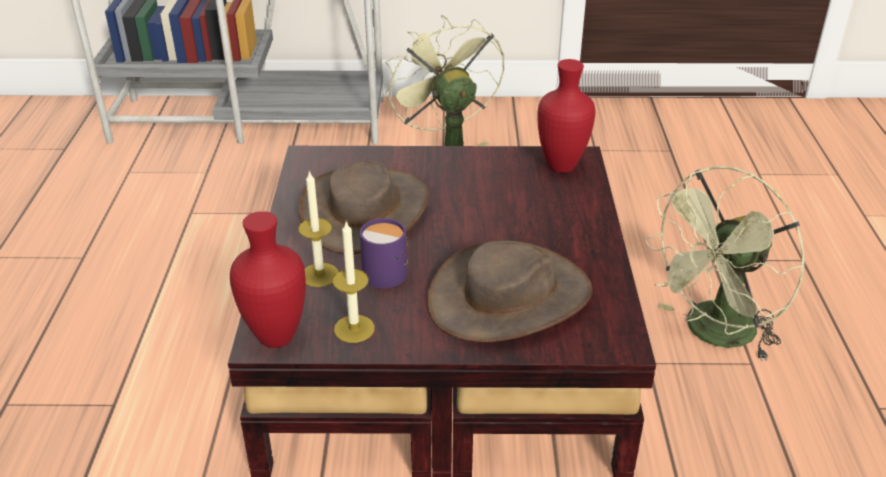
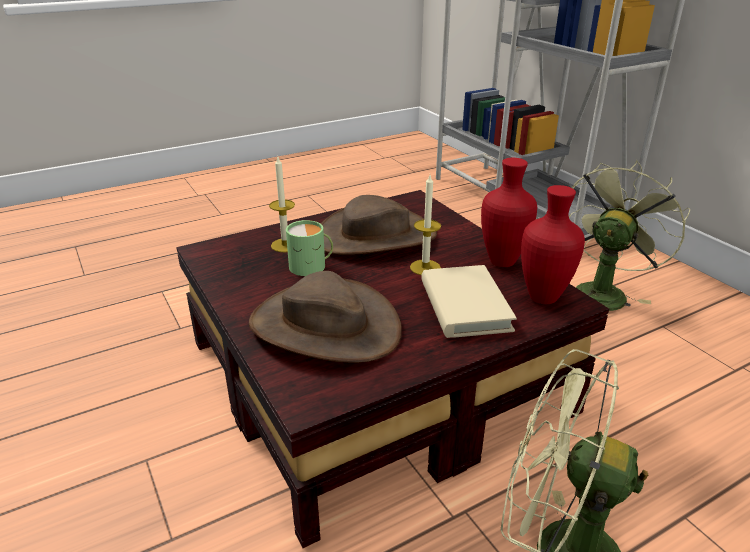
camera: 60 degrees right, 5 degrees down
red vase [230,211,306,348] -> red vase moved to [481,158,537,267]
candle [333,222,375,343] -> candle moved to [410,175,441,275]
purple mug [360,218,408,288] -> green mug [286,220,333,276]
none -> beige book [421,265,517,338]

